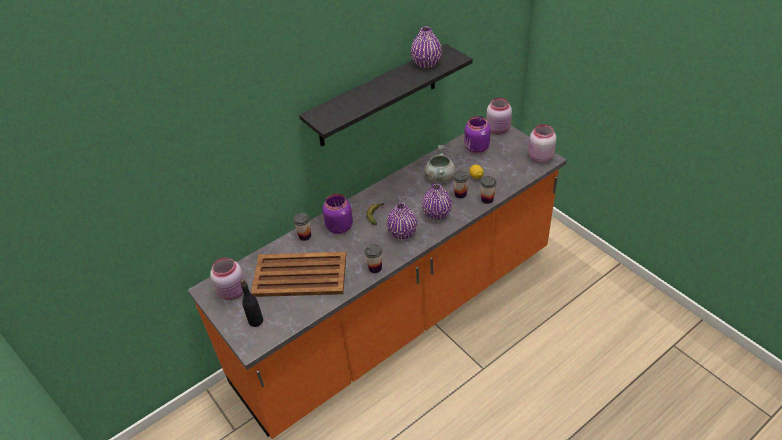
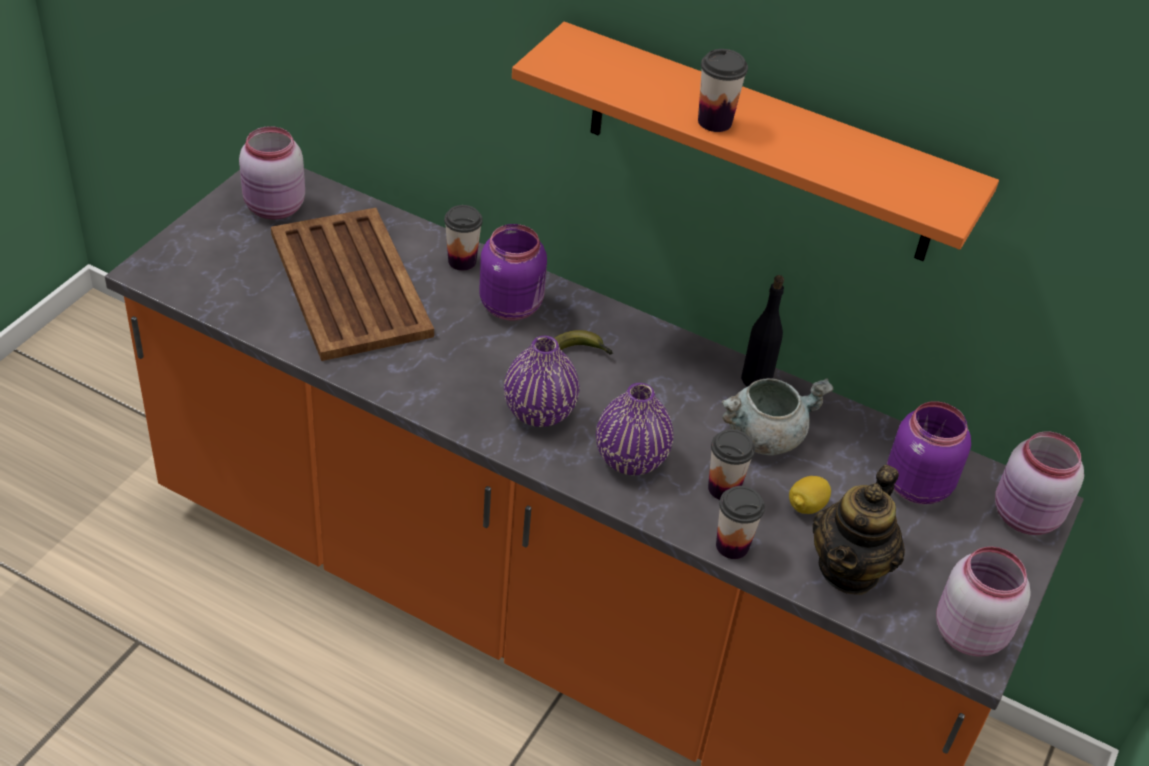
camera: 60 degrees right, 0 degrees up
black bottle [240,279,263,327] -> black bottle moved to [741,275,784,387]
black shelf [299,44,473,147] -> orange shelf [512,22,999,261]
cup [364,244,382,273] -> cup moved to [698,49,748,132]
purple vase [411,26,442,68] -> none
none -> teapot [812,465,905,595]

